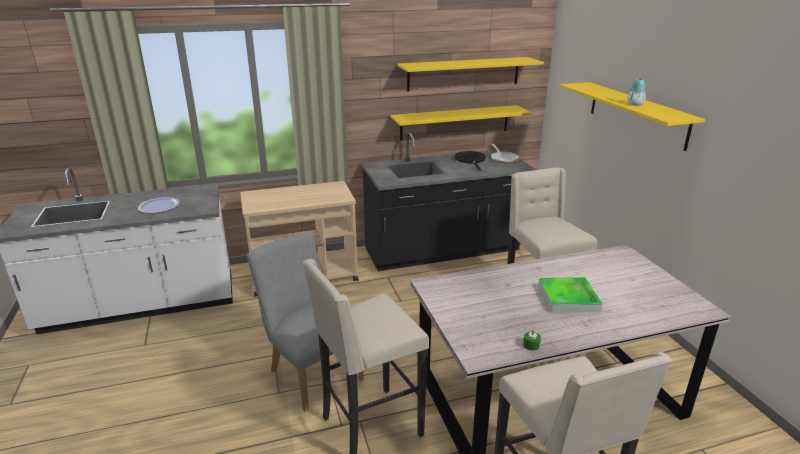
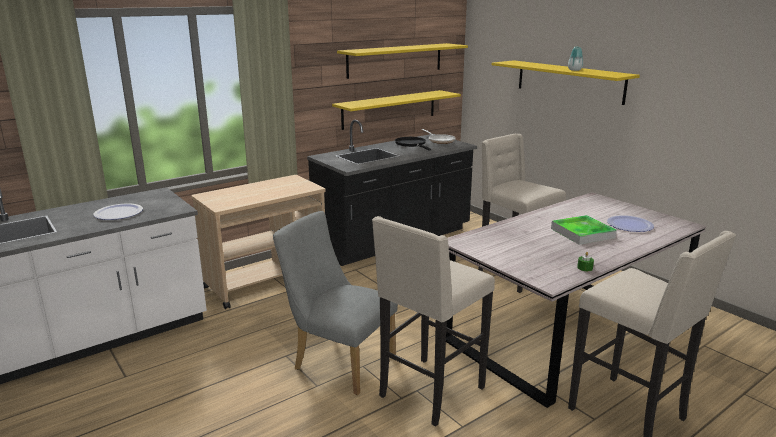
camera: 20 degrees left, 5 degrees down
none -> plate [607,215,654,232]

